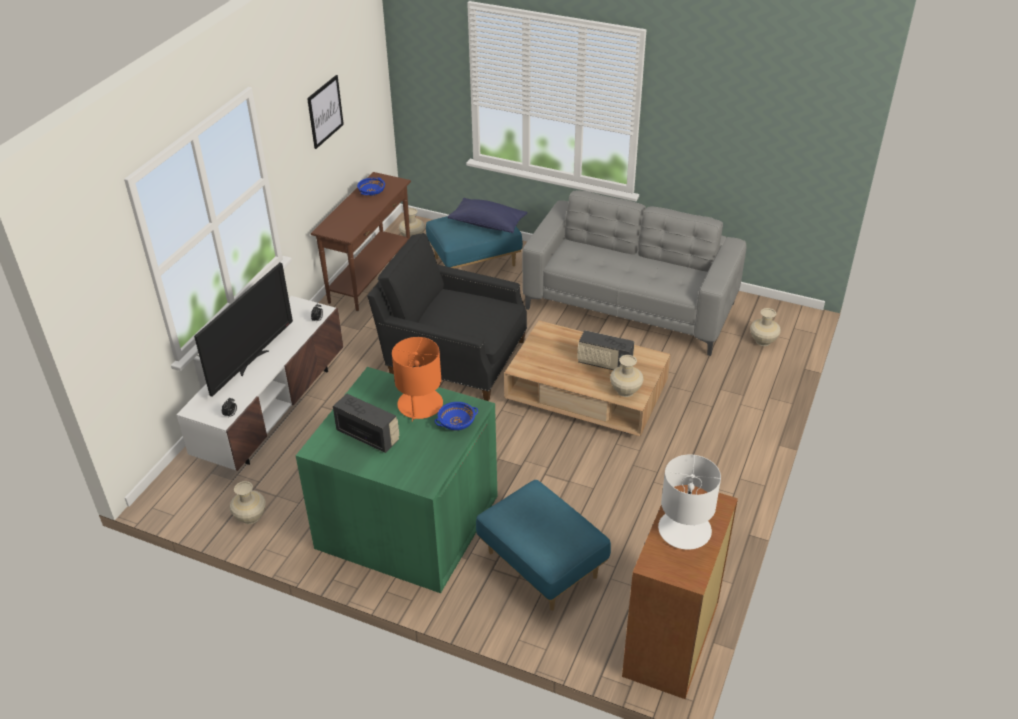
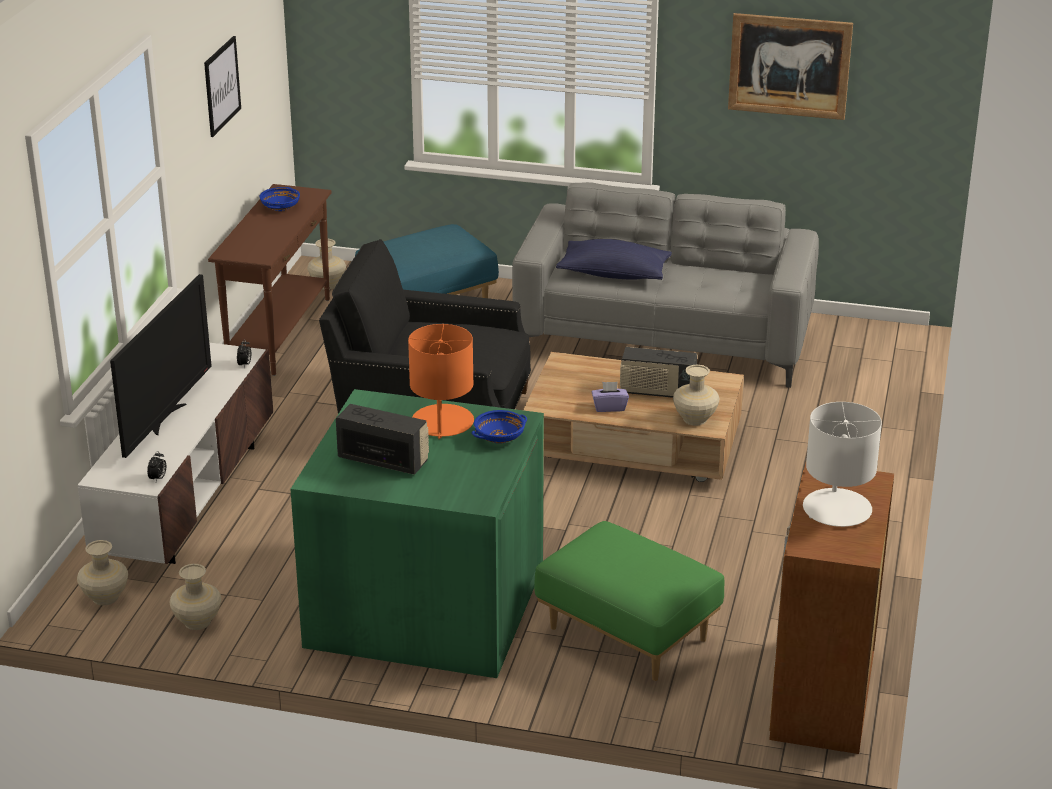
camera: 10 degrees left, 10 degrees down
blue pillow [447,198,528,233] -> blue pillow moved to [556,239,672,280]
blue ottoman [476,480,611,611] -> green ottoman [534,521,724,681]
beige vase [750,308,781,346] -> beige vase moved to [77,540,128,605]
none -> purple tissue box [592,382,629,412]
none -> picture [728,13,853,120]

